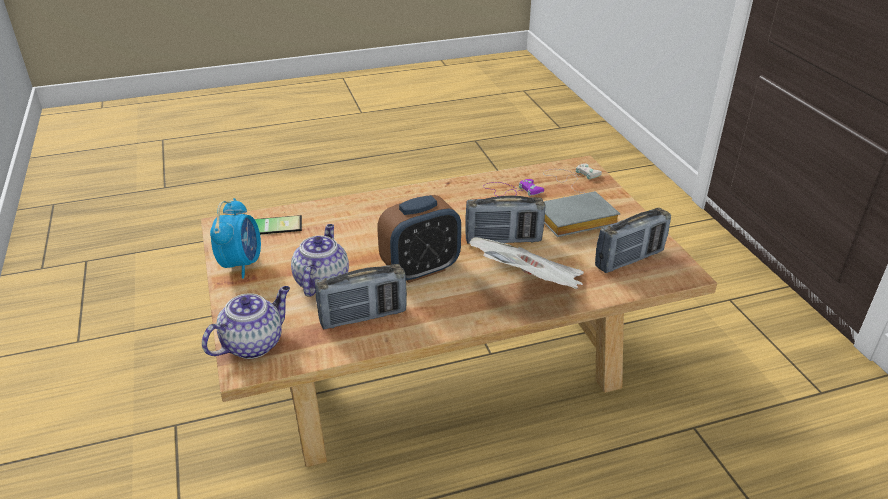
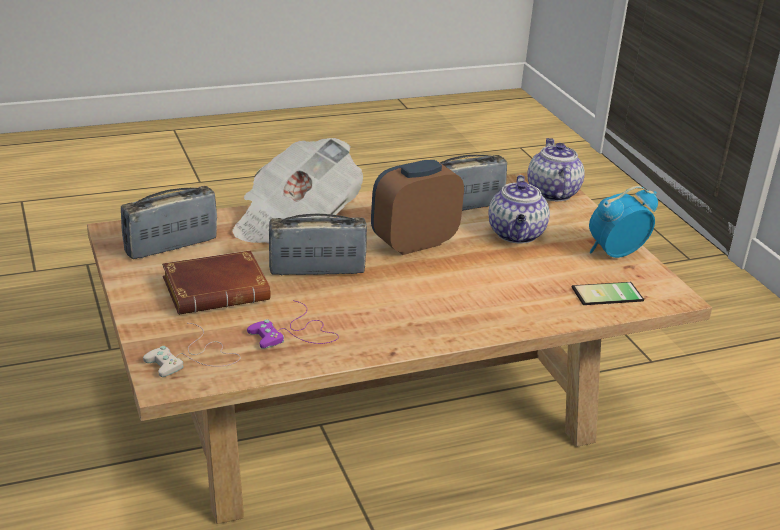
camera: 175 degrees right, 5 degrees down
teapot [202,286,290,359] -> teapot turned 135 degrees clockwise [527,138,585,201]
alarm clock [210,198,261,279] -> alarm clock turned 60 degrees clockwise [589,186,658,258]
grey book [544,191,620,237] -> brown book [162,250,271,315]

